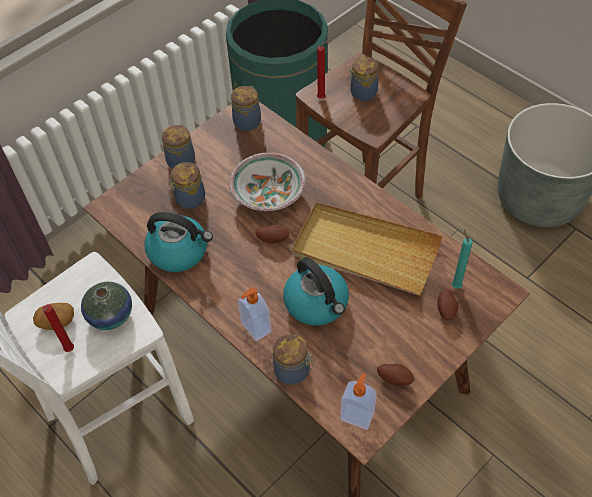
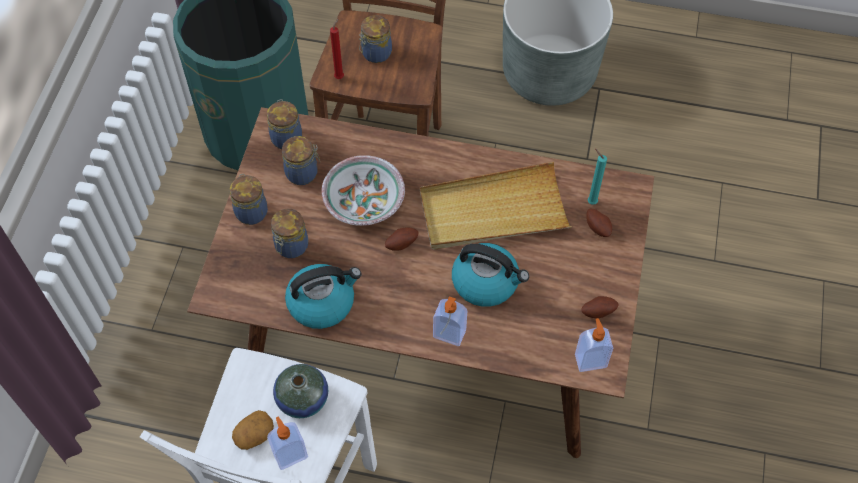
camera: 35 degrees left, 5 degrees up
red candle [43,304,74,352] -> soap dispenser [267,417,308,470]
jar [273,334,313,385] -> jar moved to [282,136,320,185]

